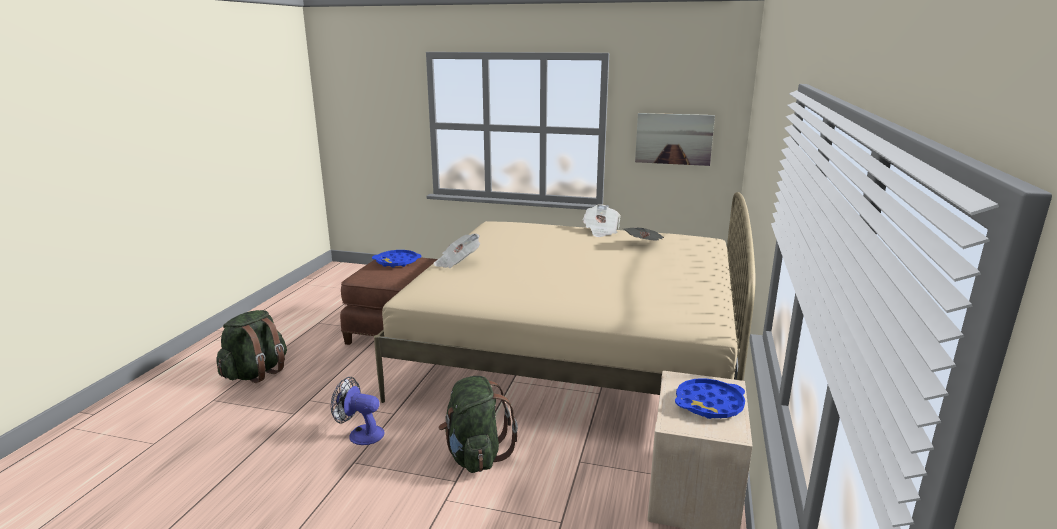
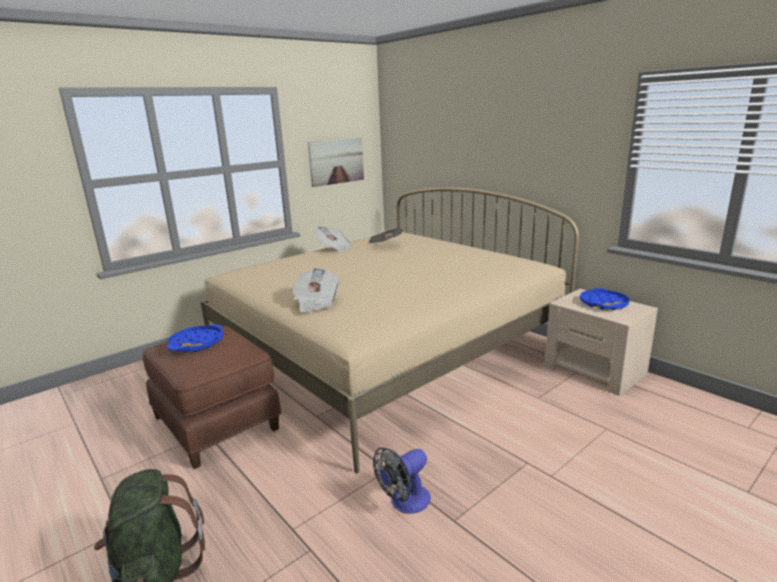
camera: 55 degrees left, 0 degrees up
green backpack [439,376,518,473] -> none

